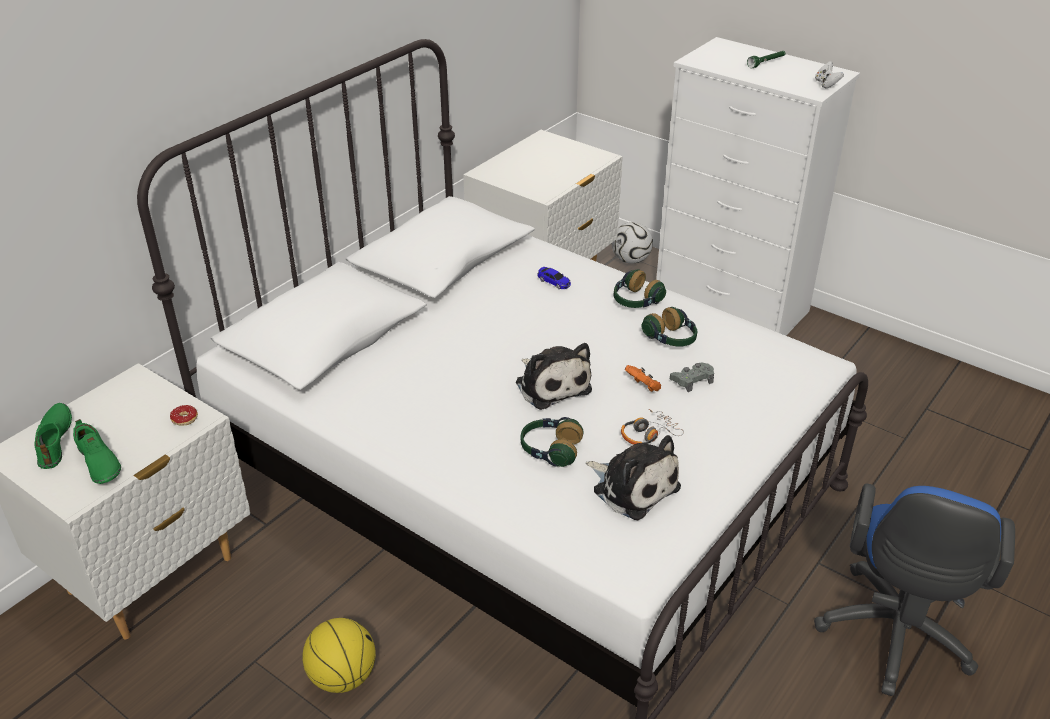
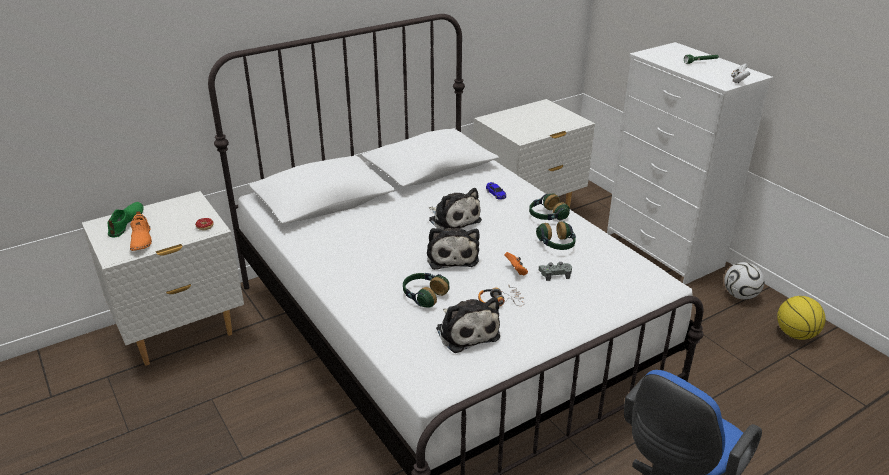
camera: 20 degrees right, 5 degrees down
green shoe [73,419,121,484] -> orange shoe [130,211,152,251]
basketball [302,618,376,693] -> basketball moved to [777,296,826,340]
football [611,222,653,264] -> football moved to [724,262,765,300]
none -> plush toy [429,188,482,230]

